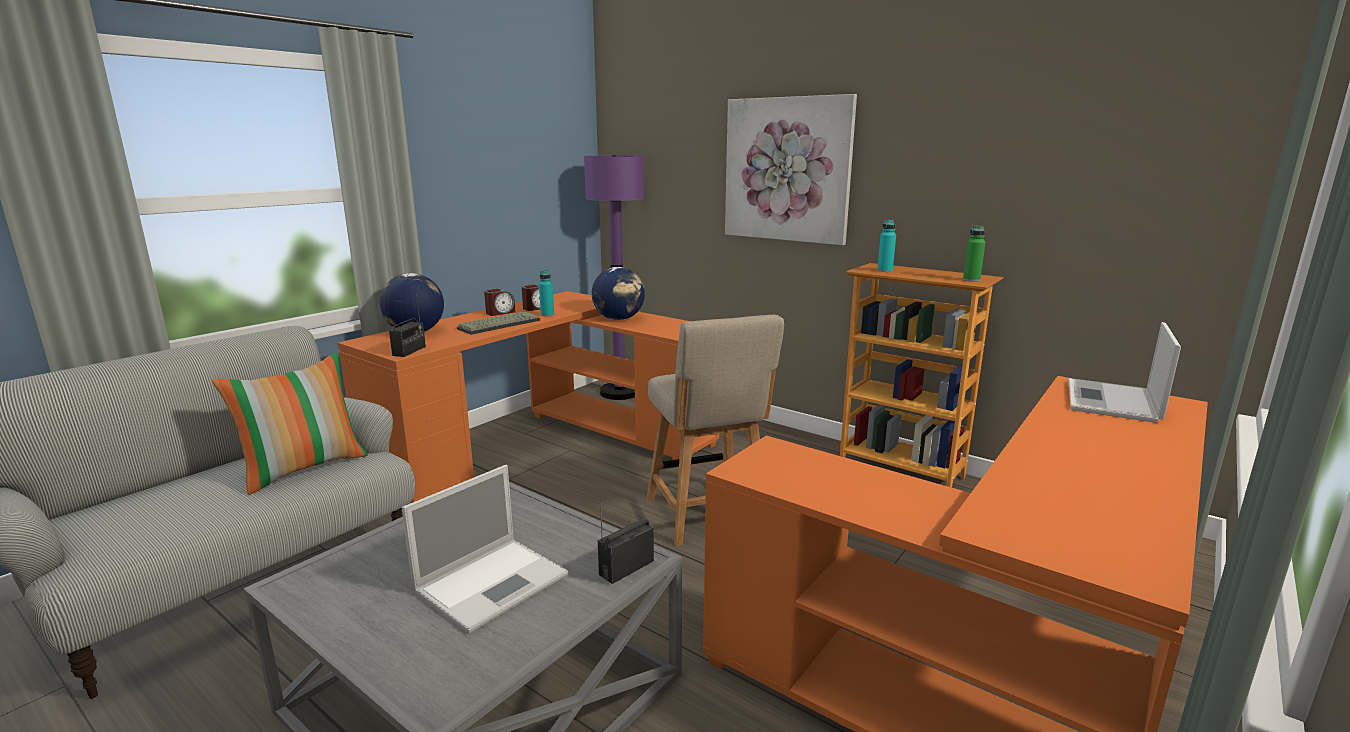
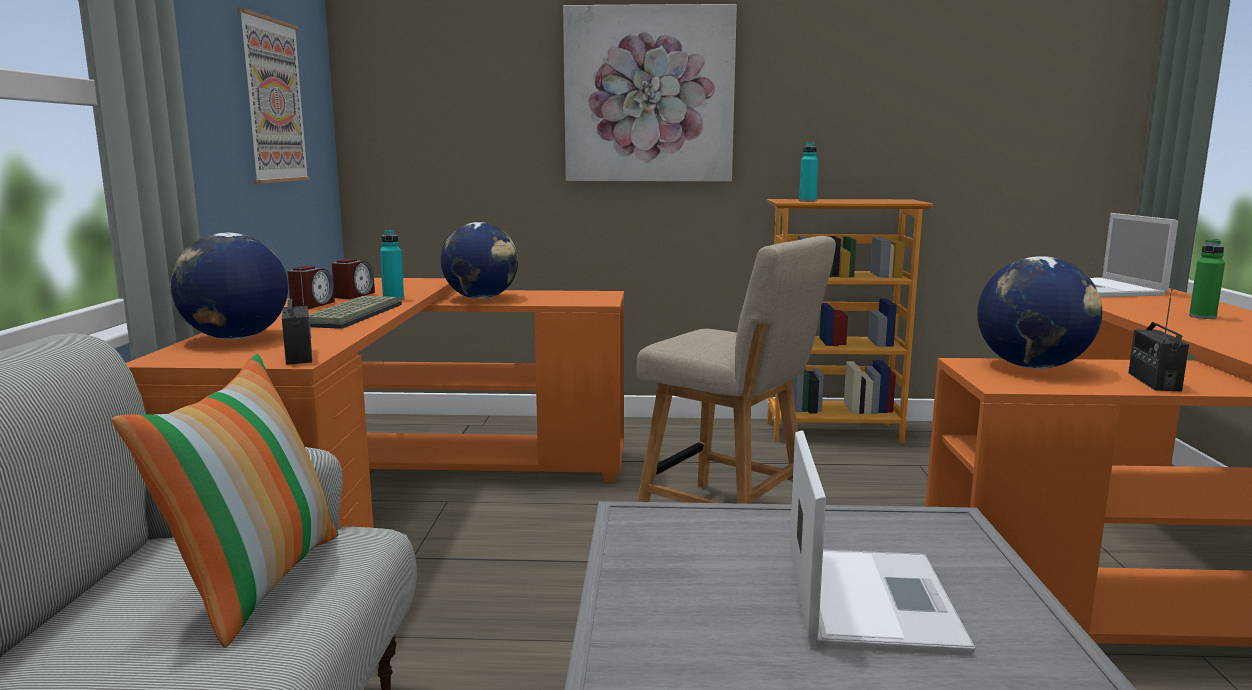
camera: 35 degrees left, 5 degrees down
purple floor lamp [584,155,644,400] -> none
radio [598,500,654,584] -> radio moved to [1128,289,1189,392]
green bottle [963,225,986,282] -> green bottle moved to [1189,239,1225,319]
none -> picture [237,8,311,184]
none -> globe [977,256,1102,369]

